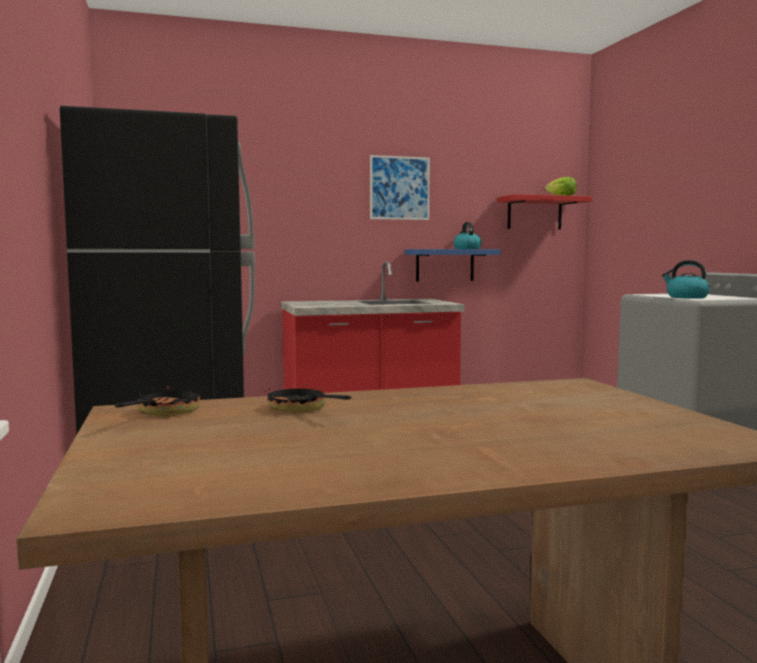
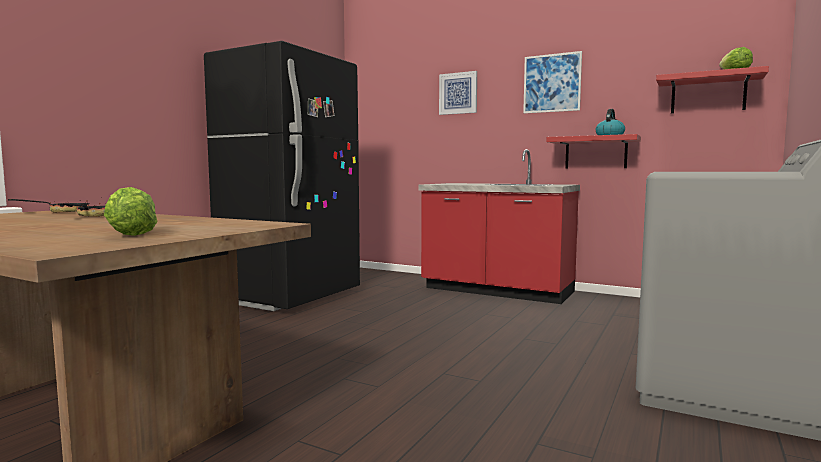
camera: 45 degrees right, 0 degrees up
blue shelf [405,249,501,282] -> red shelf [546,134,641,168]
kettle [662,260,710,299] -> none
none -> lettuce [104,187,158,236]
none -> picture [439,71,477,115]

